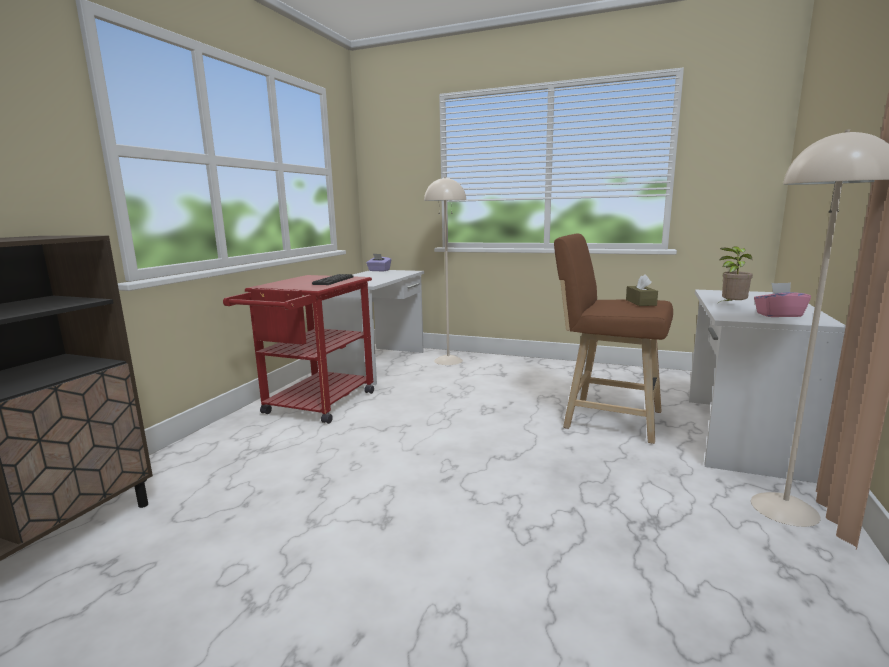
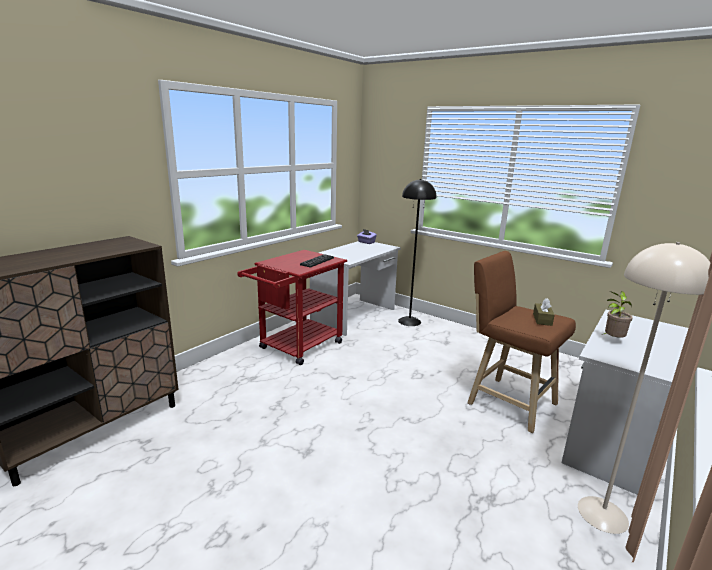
camera: 15 degrees right, 5 degrees up
beige floor lamp [424,177,466,365] -> black floor lamp [398,179,436,326]
pink tissue box [754,283,811,317] -> none

